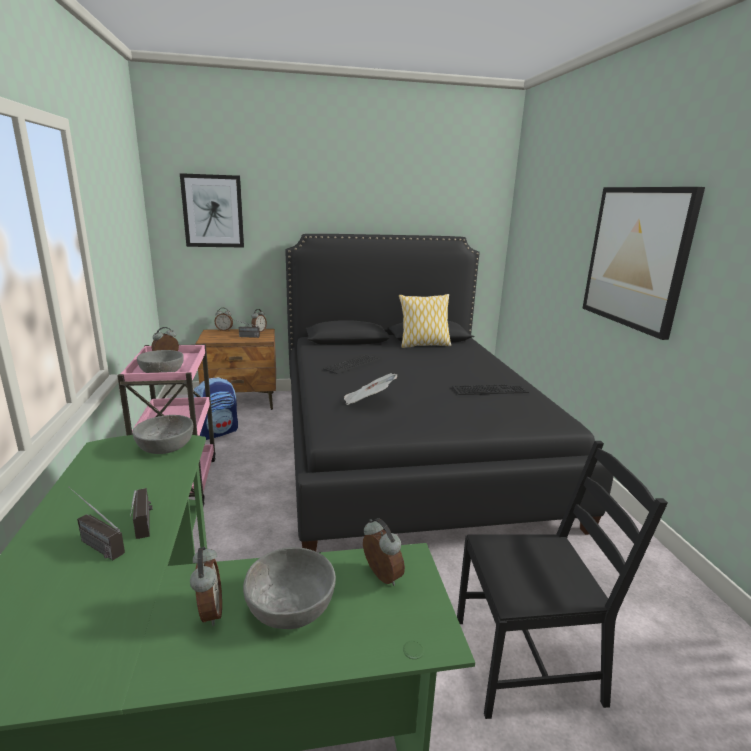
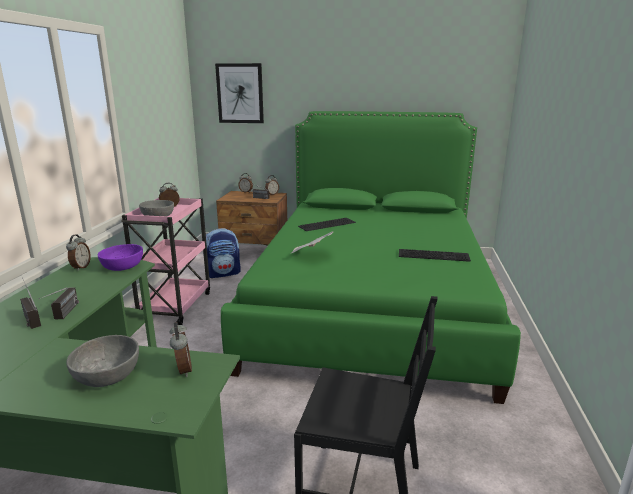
camera: 20 degrees right, 0 degrees up
grey bowl [132,415,193,454] -> purple bowl [98,244,143,271]
alarm clock [190,546,222,626] -> alarm clock moved to [66,234,91,271]
black bed [285,234,614,551] -> green bed [221,111,521,404]
pillow [399,294,451,348] -> none
picture [582,187,705,340] -> none

